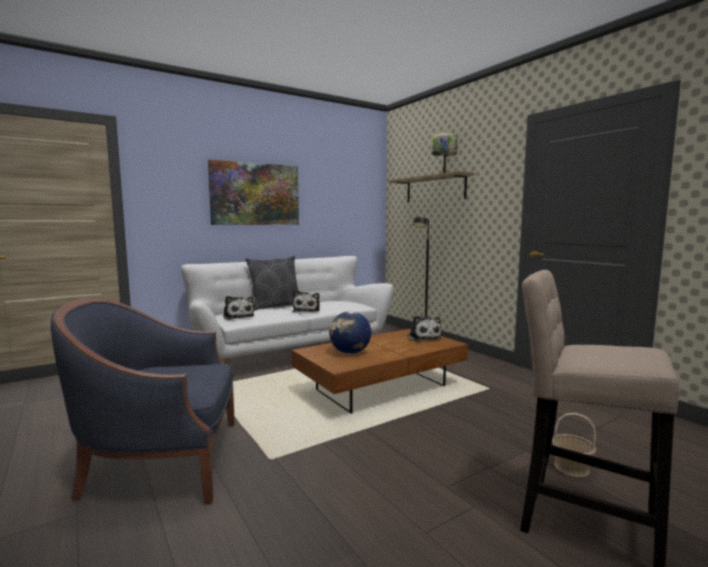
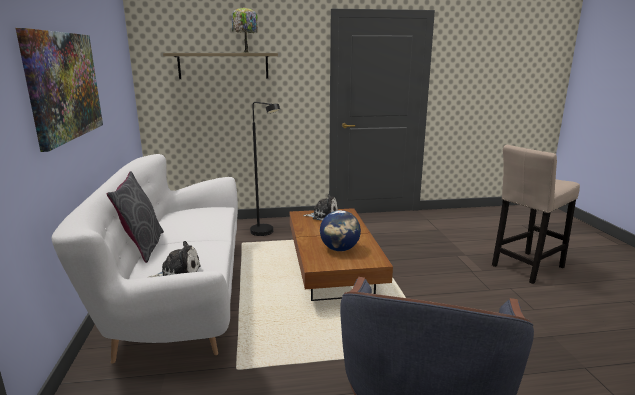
camera: 65 degrees left, 10 degrees up
plush toy [293,290,320,312] -> none
basket [552,413,596,477] -> none

